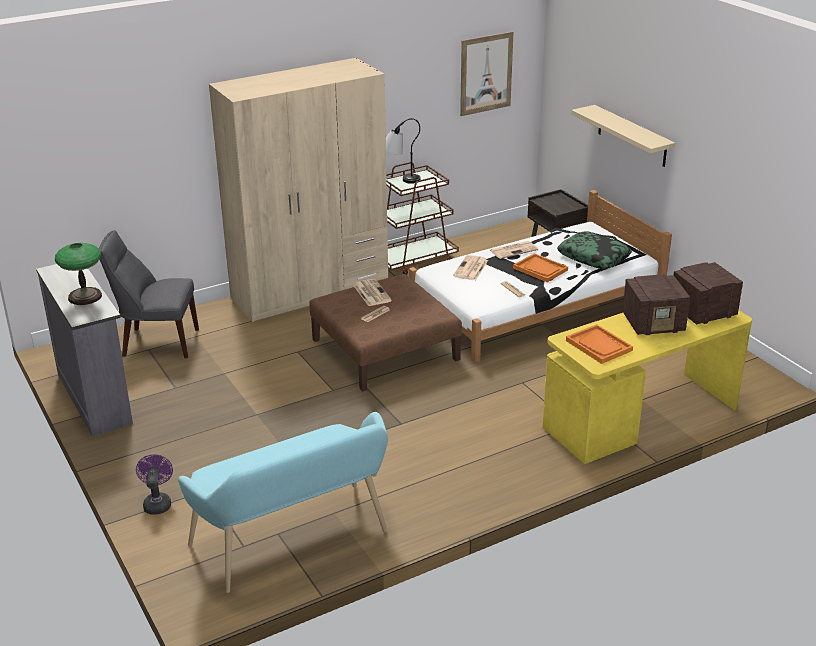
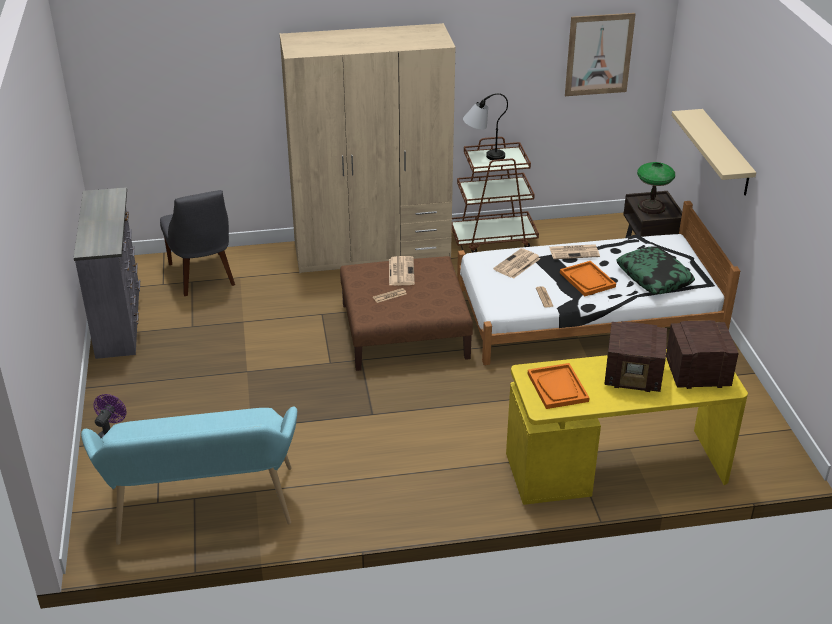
camera: 20 degrees right, 5 degrees up
table lamp [55,243,102,305] -> table lamp moved to [637,162,675,214]
grey chair [99,230,199,358] -> grey chair turned 135 degrees counterclockwise [160,190,235,296]

